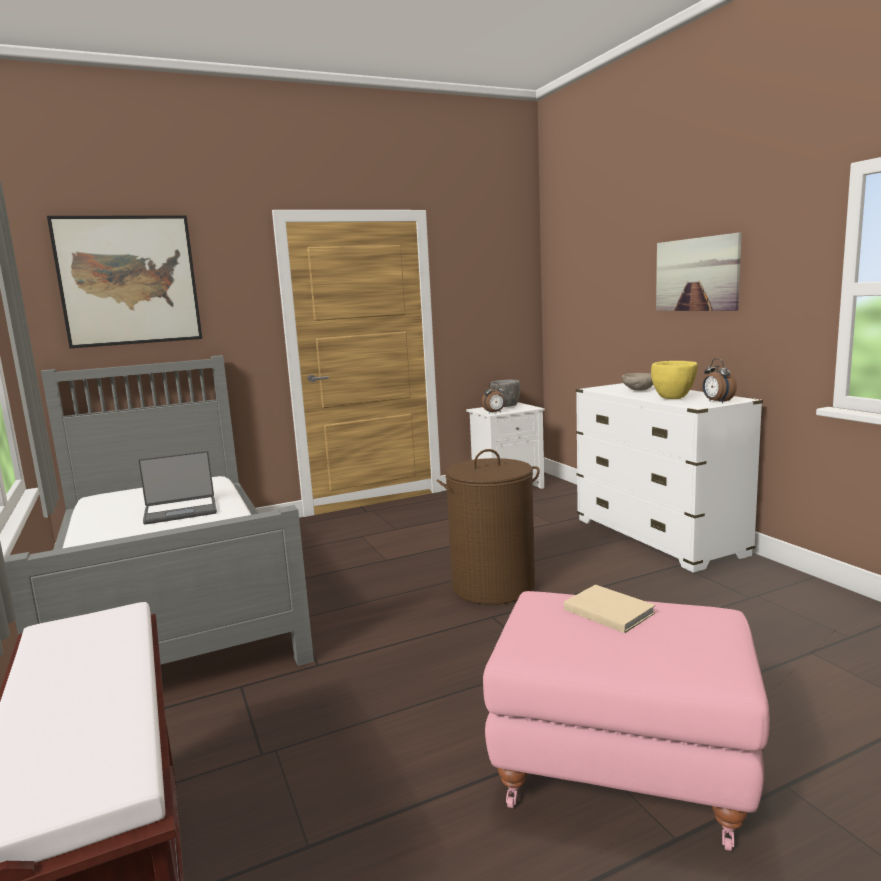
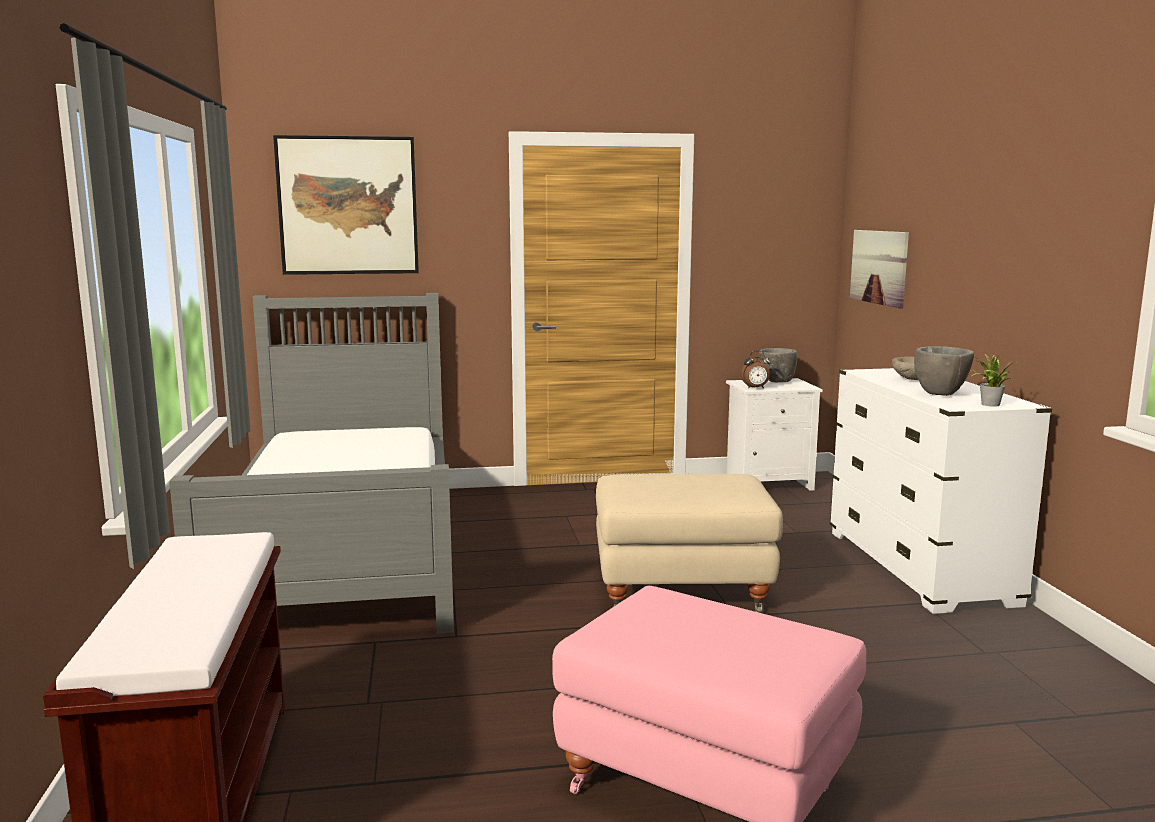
camera: 15 degrees right, 0 degrees up
laptop [138,451,217,525] -> none
brown laundry basket [437,449,540,604] -> beige ottoman [596,474,783,613]
beige book [564,585,655,633] -> none
yellow bowl [651,361,698,399] -> grey bowl [914,346,974,396]
picture [656,232,742,311] -> picture moved to [850,230,909,309]
alarm clock [702,359,737,403] -> potted plant [970,354,1013,407]

